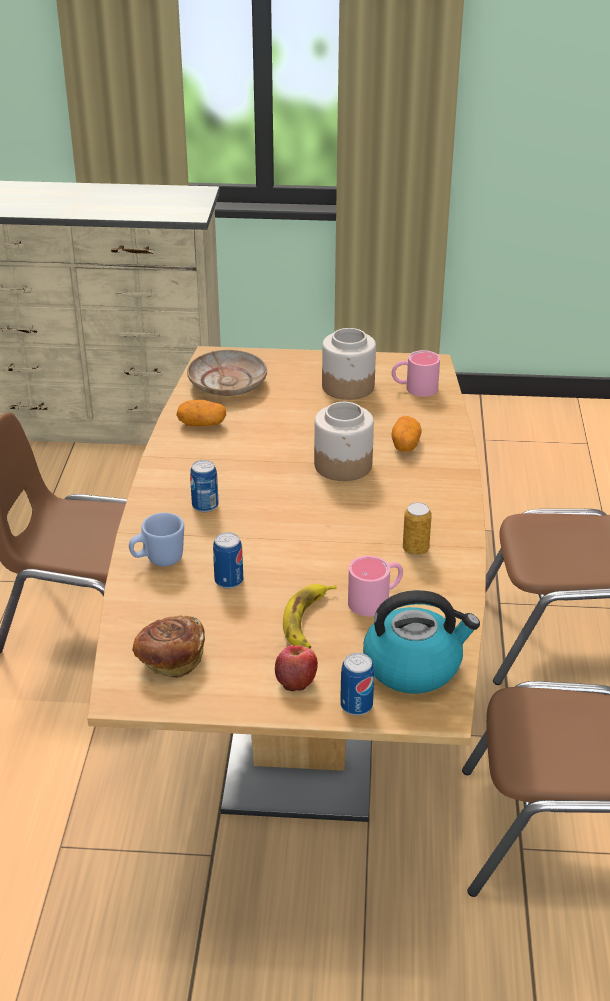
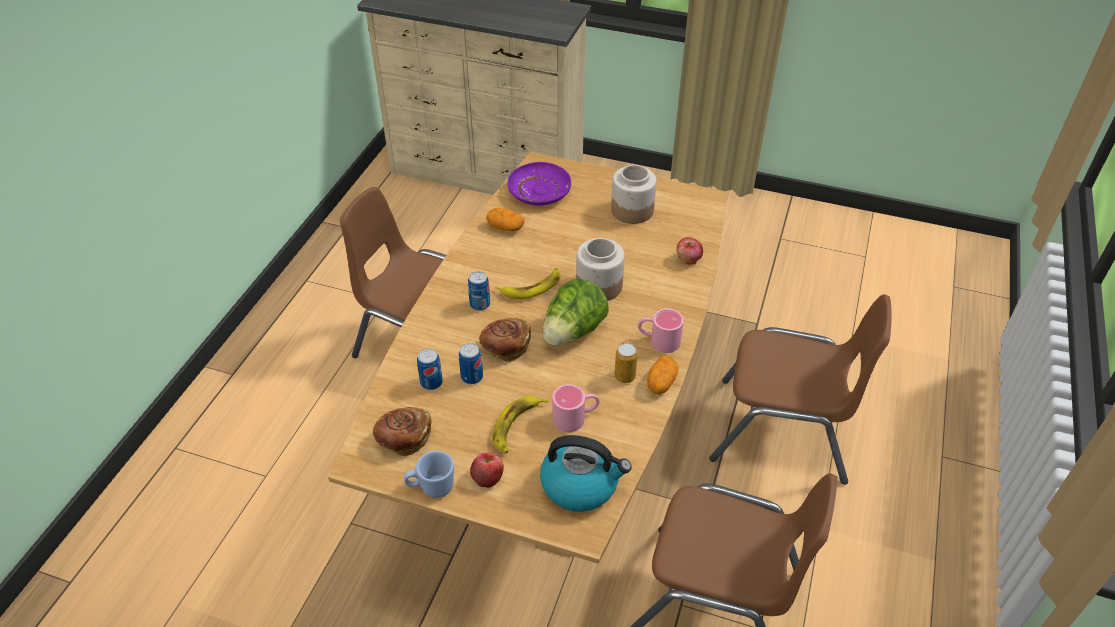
camera: 15 degrees right, 10 degrees up
blue mug [129,513,184,566] -> blue mug moved to [404,451,454,498]
beige plate [187,350,267,396] -> purple plate [507,162,571,206]
can [340,653,374,715] -> can moved to [417,349,443,390]
potato [391,416,422,452] -> potato moved to [647,356,679,394]
pink mug [392,350,440,397] -> pink mug moved to [638,309,684,353]
none -> bread [479,318,531,362]
none -> banana [495,268,561,299]
none -> lettuce [543,279,609,346]
none -> apple [676,237,703,265]

